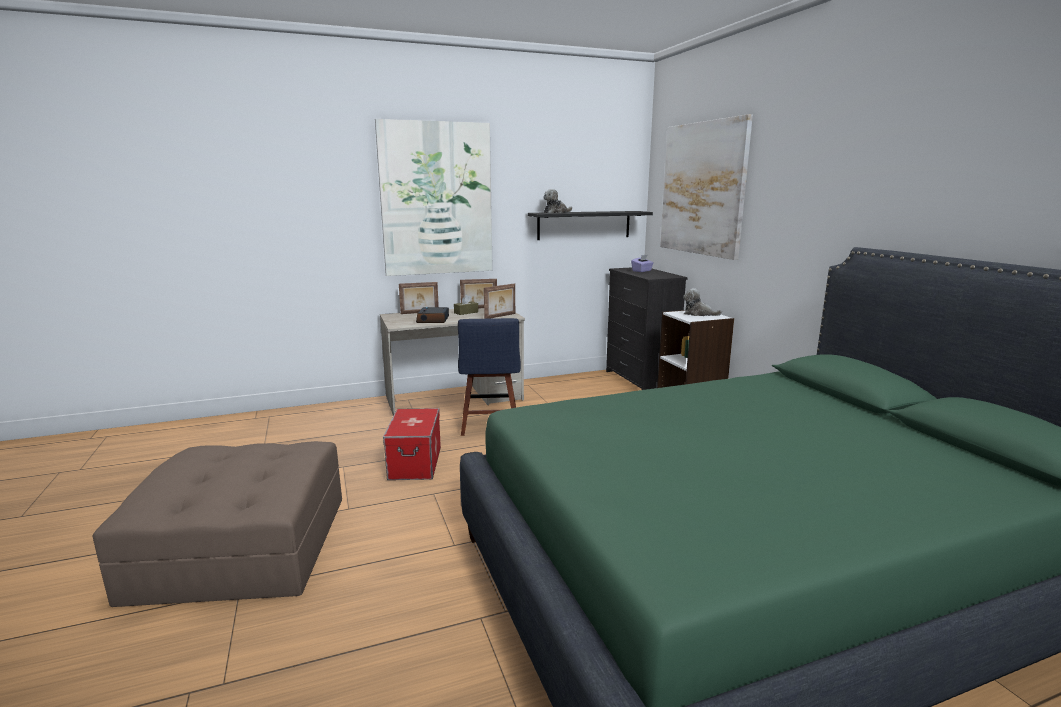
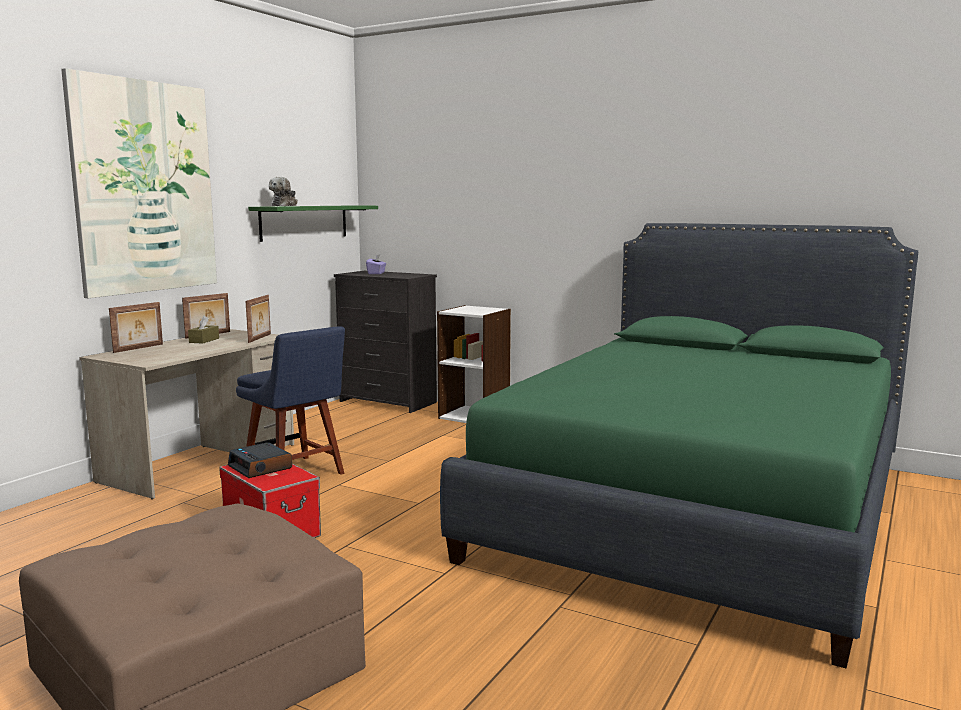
camera: 40 degrees left, 5 degrees down
alarm clock [416,307,449,323] -> alarm clock moved to [228,442,292,478]
black shelf [528,211,653,240] -> green shelf [248,205,378,242]
picture [660,114,753,260] -> none
plush toy [683,288,722,316] -> none

